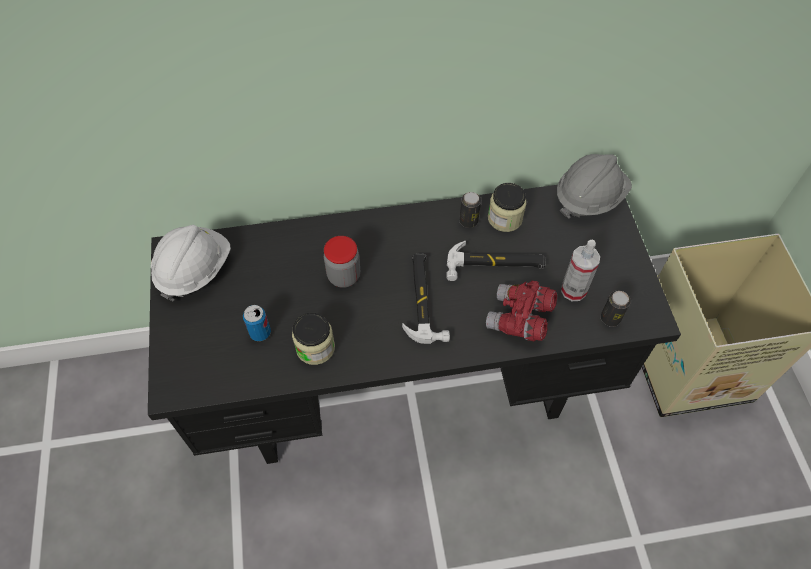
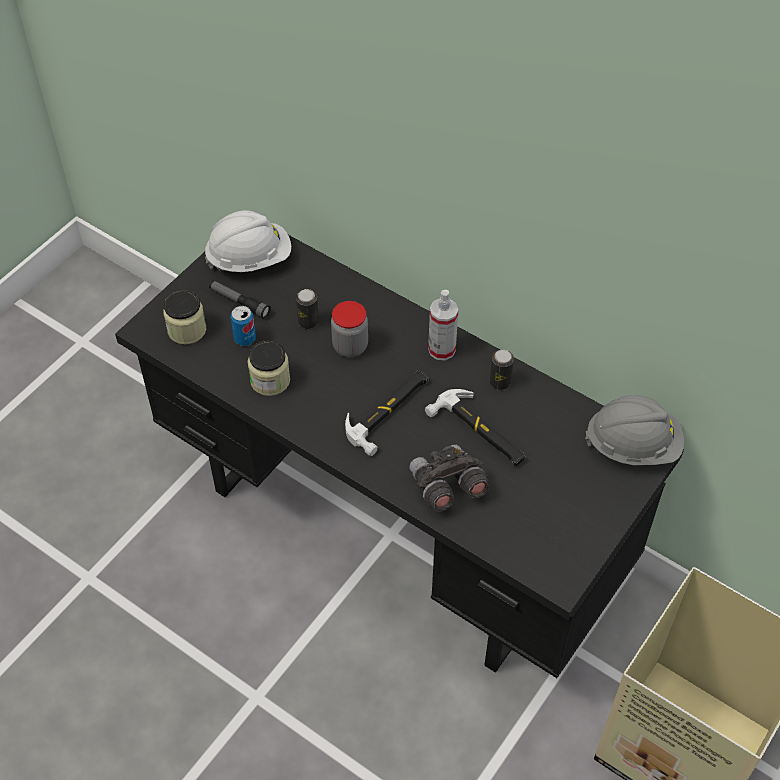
camera: 45 degrees right, 5 degrees down
red binoculars [486,280,557,342] -> grey binoculars [409,445,490,512]
jar [488,183,527,232] -> jar moved to [163,290,206,344]
spray bottle [561,240,600,301] -> spray bottle moved to [428,290,458,360]
can [601,291,631,327] -> can moved to [296,289,319,329]
none -> flashlight [209,281,271,319]

